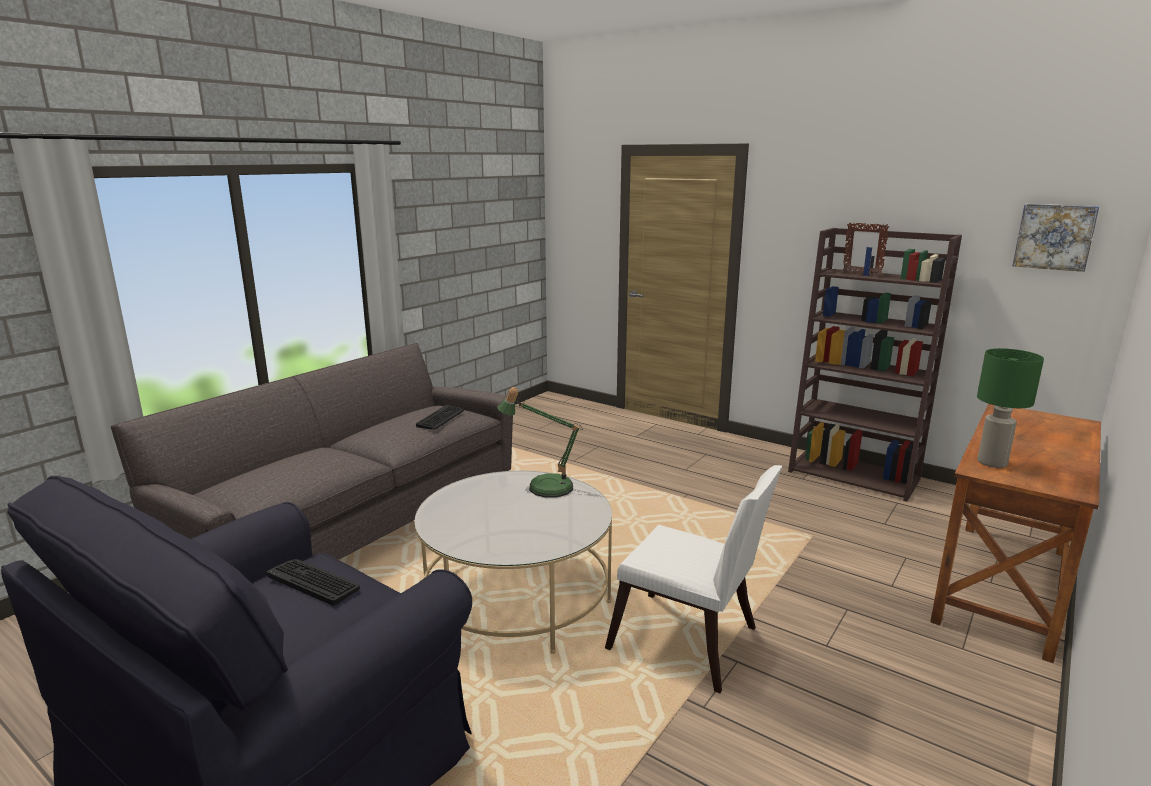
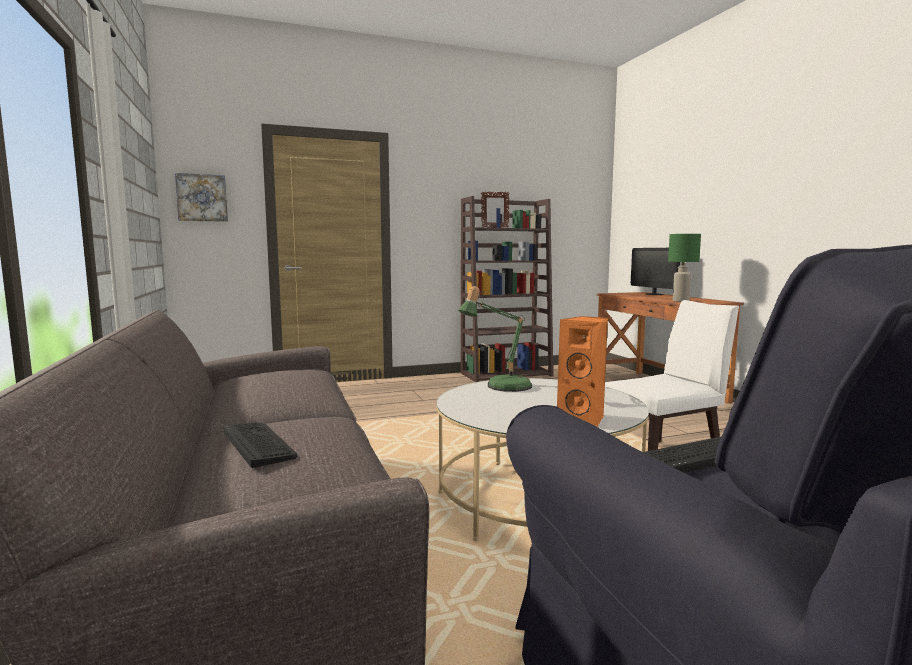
camera: 55 degrees left, 10 degrees down
keyboard [416,405,464,430] -> keyboard moved to [223,422,297,468]
picture [1013,204,1099,272] -> picture moved to [175,173,228,222]
none -> orange speaker [557,316,608,427]
none -> monitor [631,248,680,295]

